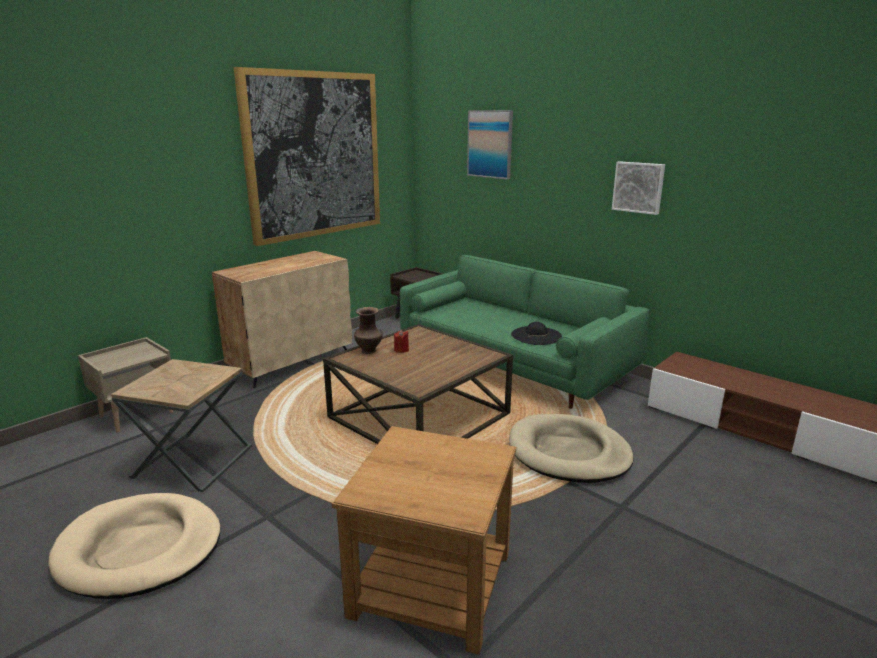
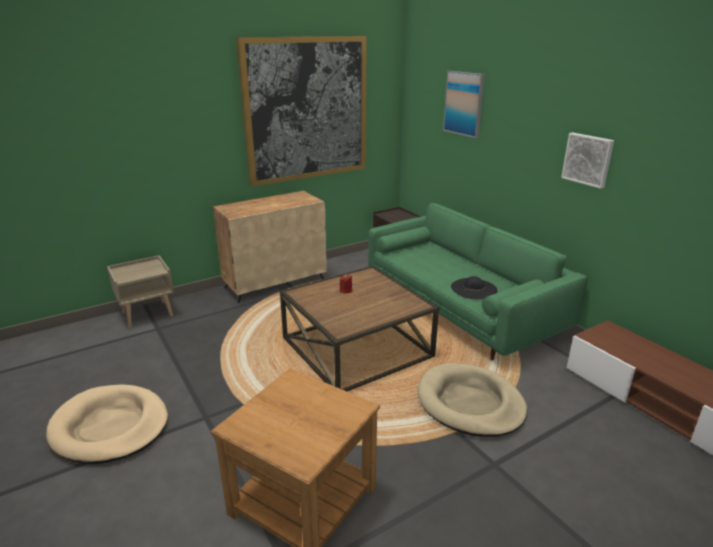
camera: 15 degrees right, 5 degrees up
brown side table [111,359,252,492] -> none
brown vase [354,307,383,354] -> none

